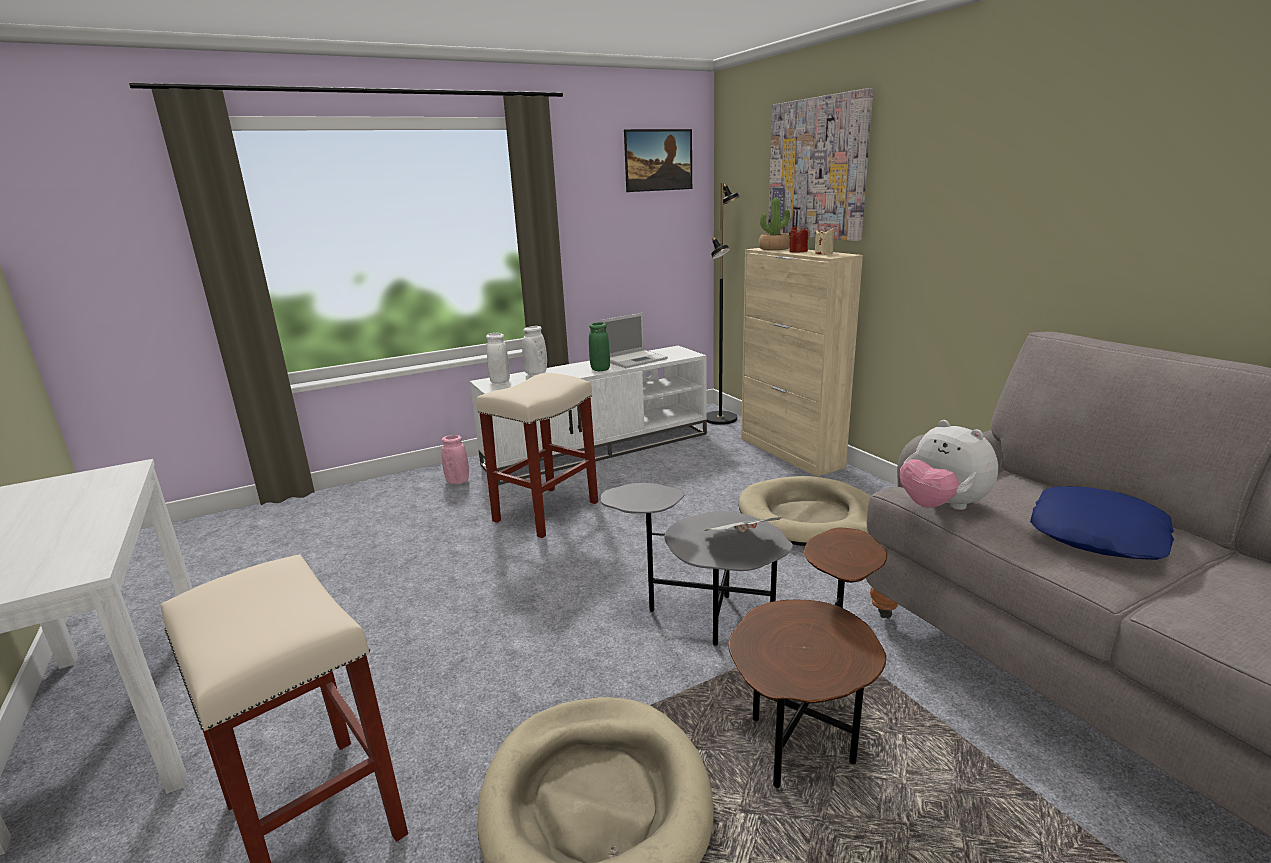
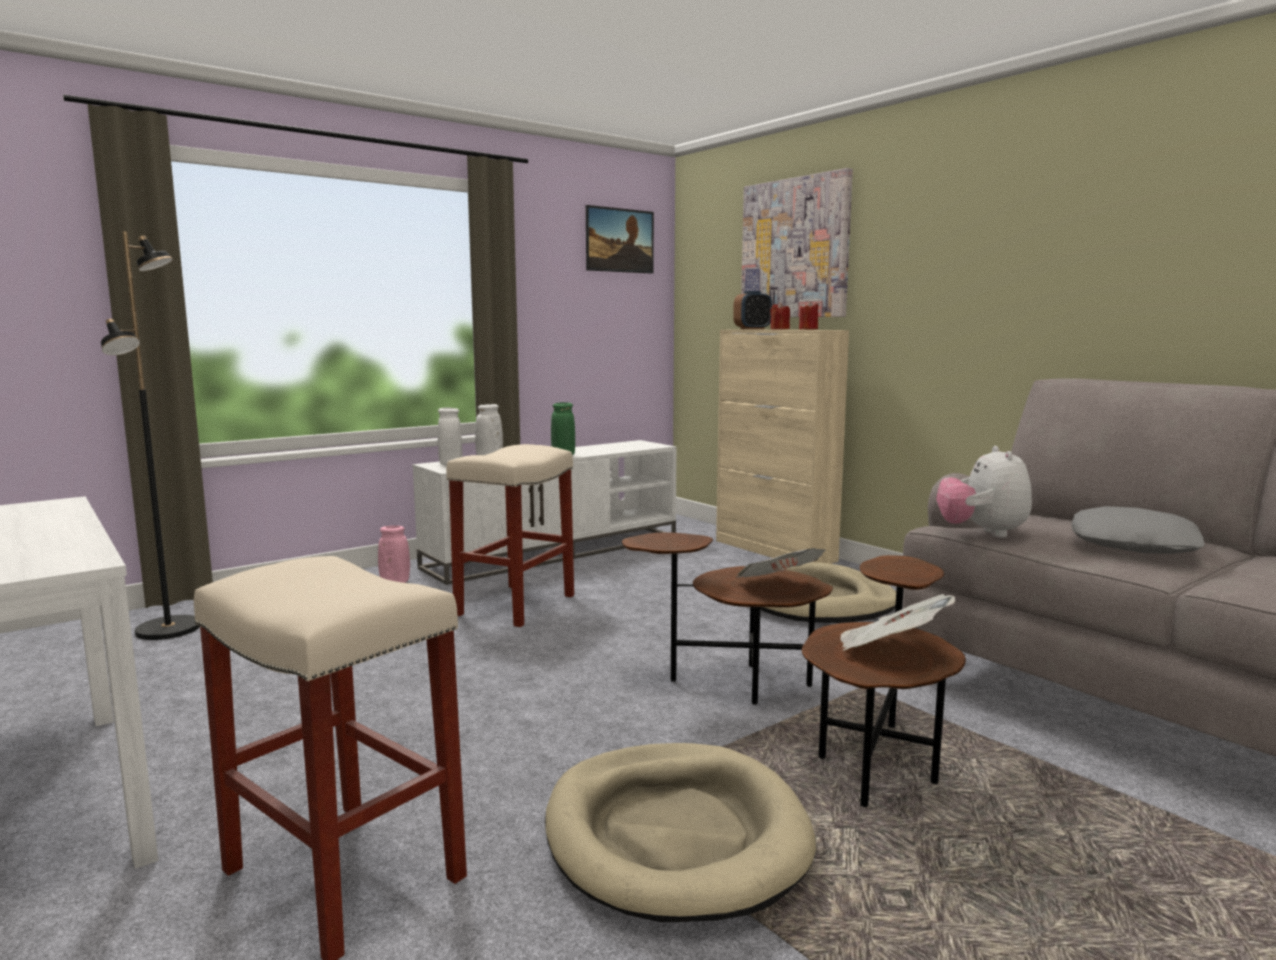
camera: 10 degrees left, 10 degrees down
laptop [600,313,668,368] -> none
grey side table [600,483,793,646] -> brown side table [622,533,833,705]
black floor lamp [707,183,740,425] -> black floor lamp moved to [101,232,200,640]
potted plant [759,198,790,250] -> alarm clock [733,291,772,329]
beige candle [815,226,834,254] -> red candle [799,302,819,330]
plush toy [900,420,998,510] -> plush toy turned 45 degrees clockwise [936,446,1032,538]
blue pillow [1030,486,1174,560] -> grey pillow [1071,506,1205,554]
none -> newspaper [840,594,955,650]

